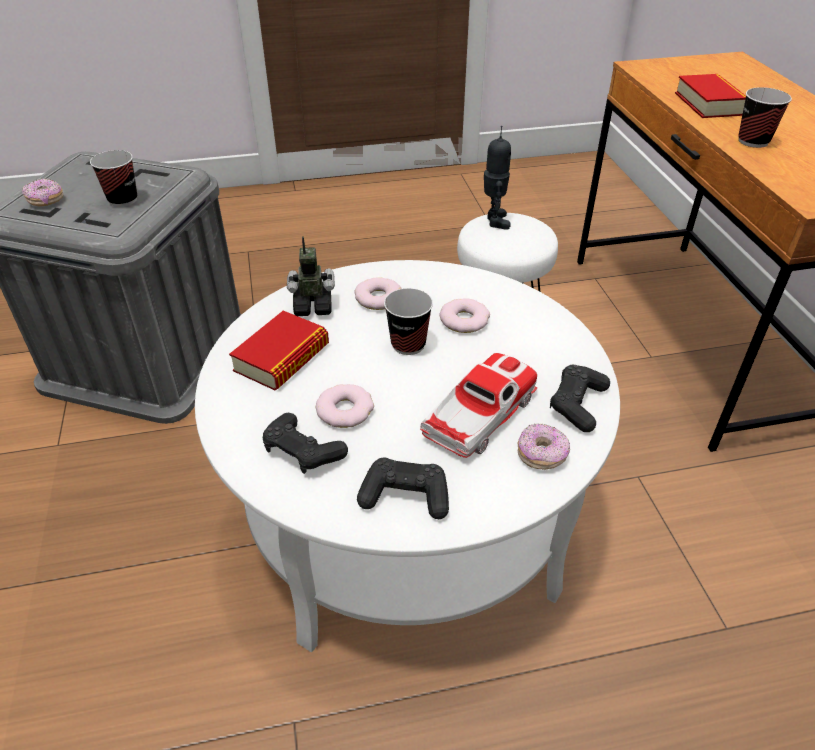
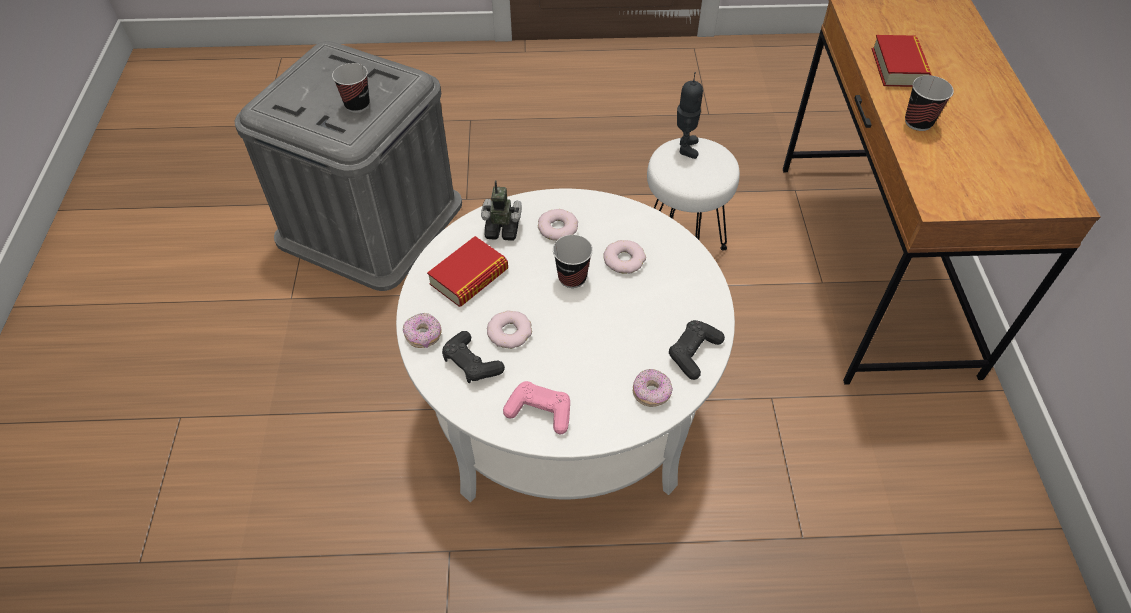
camera: 10 degrees right, 10 degrees up
donut [22,178,63,207] -> donut moved to [403,313,442,348]
black game controller [357,458,449,519] -> pink game controller [503,381,570,434]
toy car [420,353,537,458] -> none

